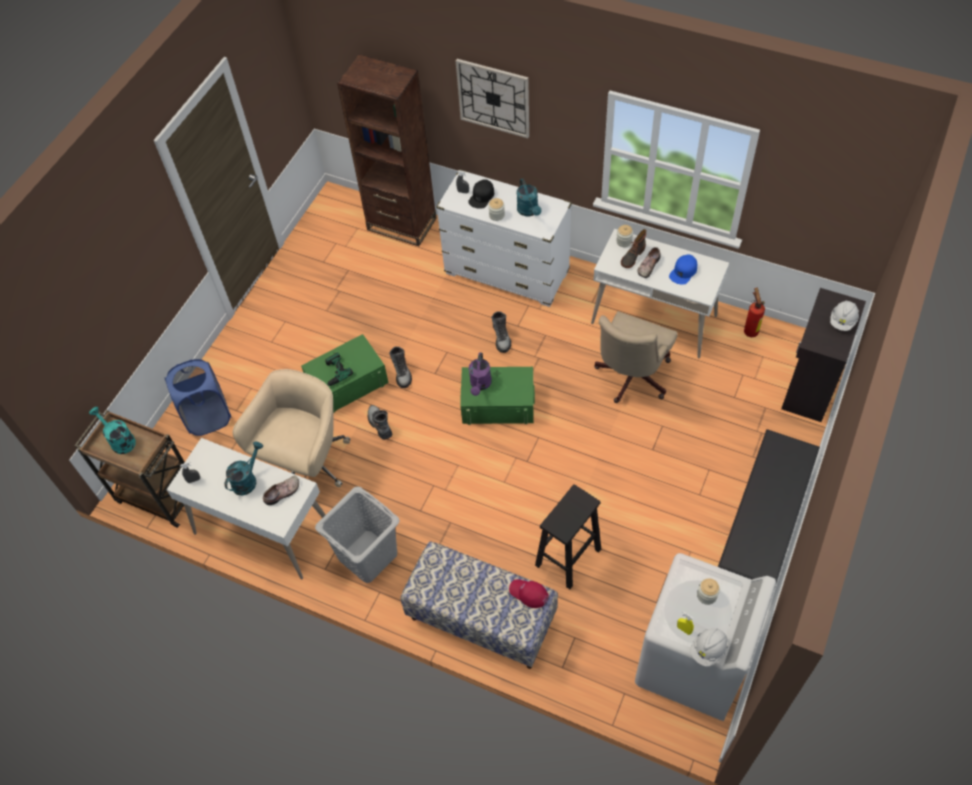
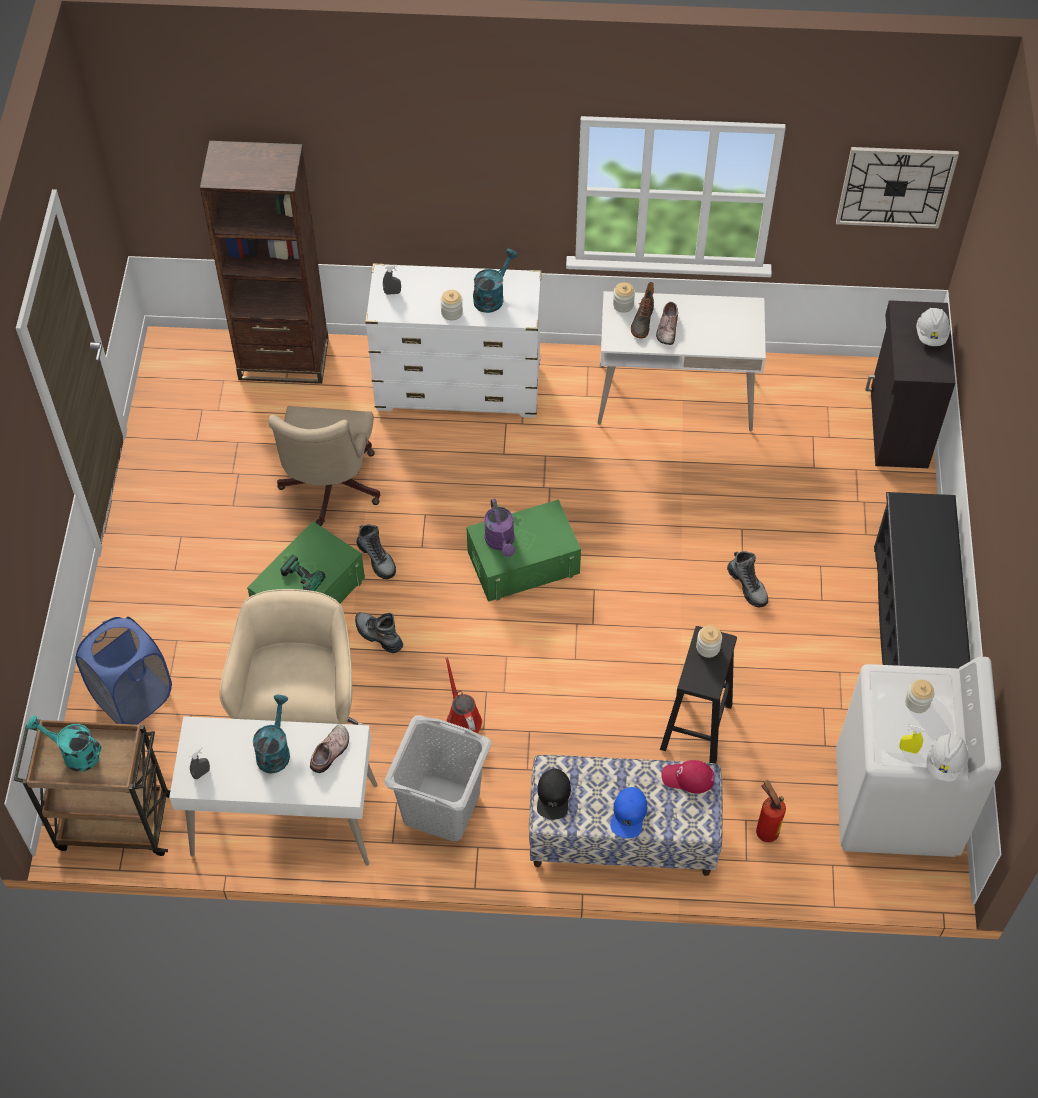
camera: 25 degrees left, 0 degrees up
wall clock [456,59,529,138] -> wall clock moved to [836,147,959,229]
black cap [468,179,494,209] -> black cap moved to [537,768,571,820]
boot [491,311,511,353] -> boot moved to [727,551,768,607]
turquoise watering can [517,179,541,216] -> turquoise watering can turned 105 degrees counterclockwise [473,249,518,313]
beige office chair [594,311,678,403] -> beige office chair moved to [268,406,380,526]
blue cap [669,255,697,285] -> blue cap moved to [610,787,647,838]
fire extinguisher [744,288,765,337] -> fire extinguisher moved to [756,780,786,842]
none -> red watering can [445,657,482,733]
none -> jar [696,625,722,658]

